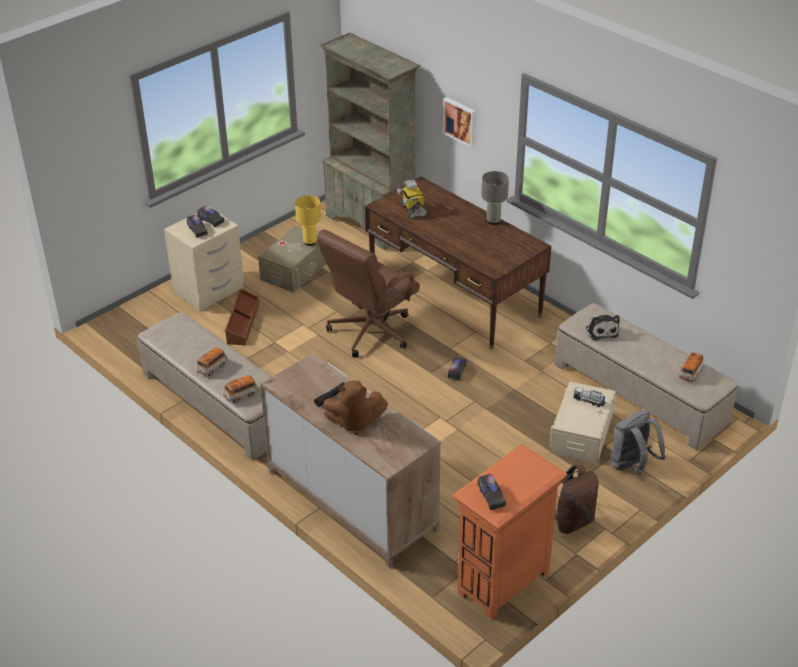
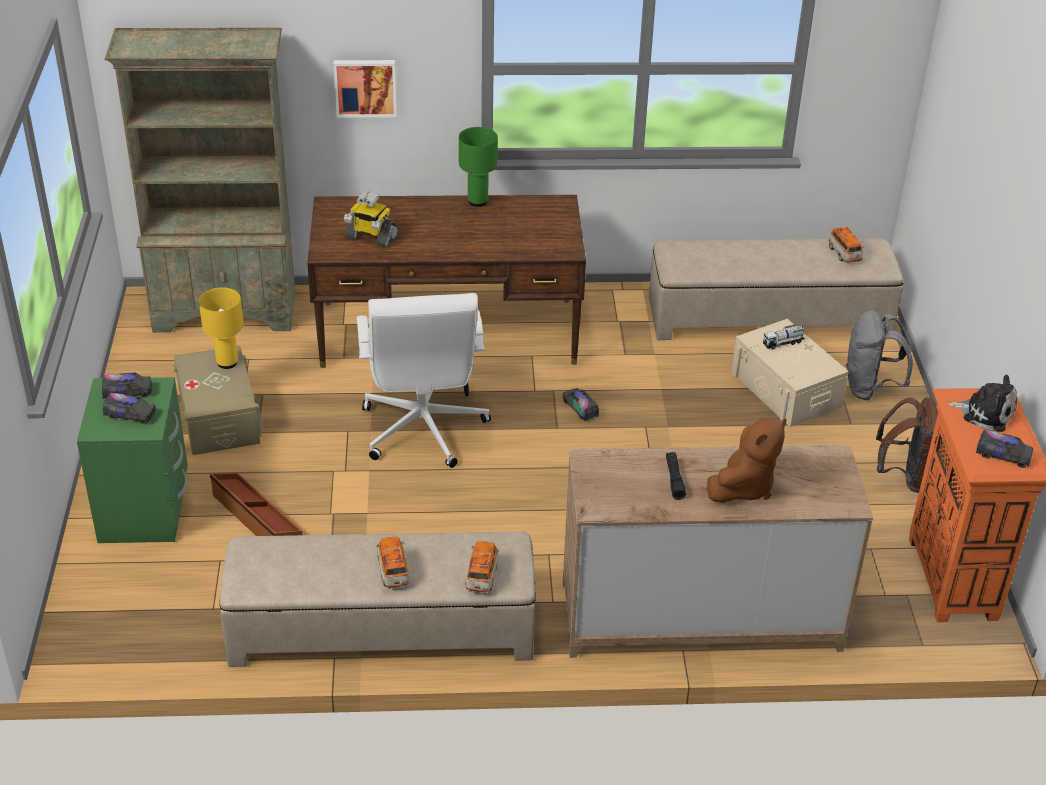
camera: 50 degrees left, 0 degrees up
beige nightstand [164,207,244,311] -> green nightstand [77,377,188,543]
brown office chair [317,230,420,358] -> white office chair [357,293,491,468]
grey table lamp [482,171,509,225] -> green table lamp [459,127,498,207]
plush toy [586,315,620,341] -> plush toy moved to [947,375,1017,432]

